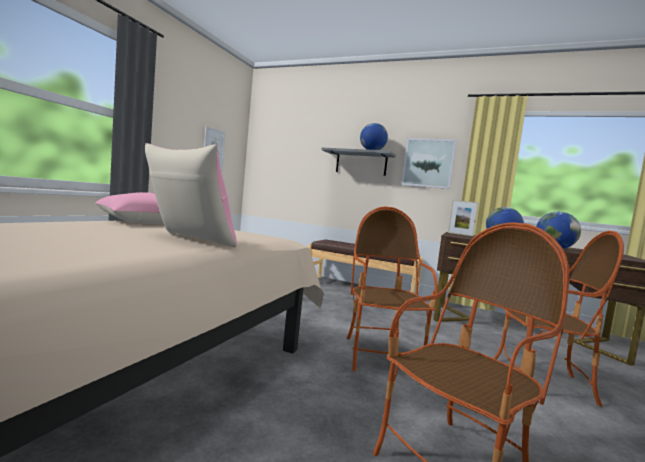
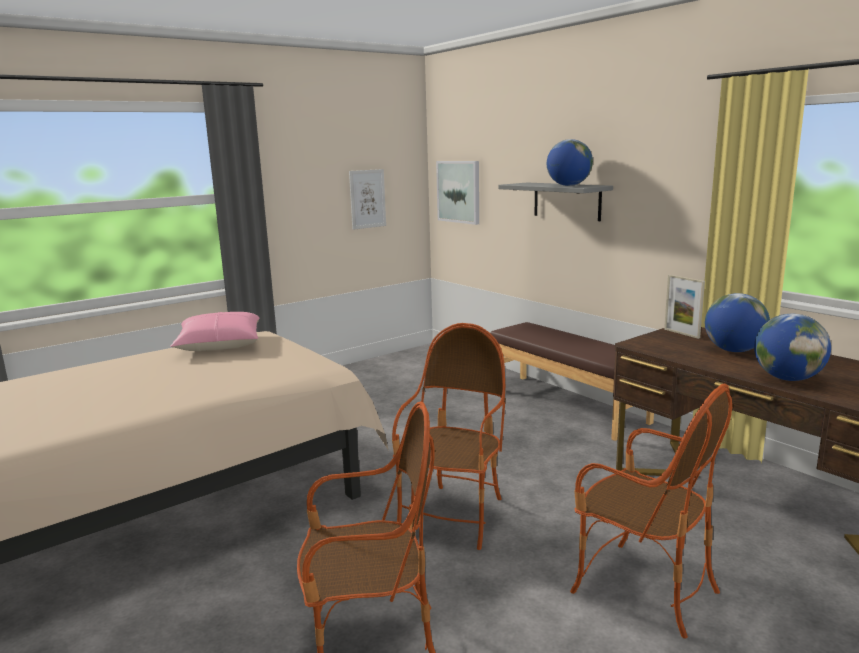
camera: 30 degrees right, 10 degrees up
pink pillow [145,143,237,247] -> none
picture [401,138,457,189] -> picture moved to [436,161,479,225]

